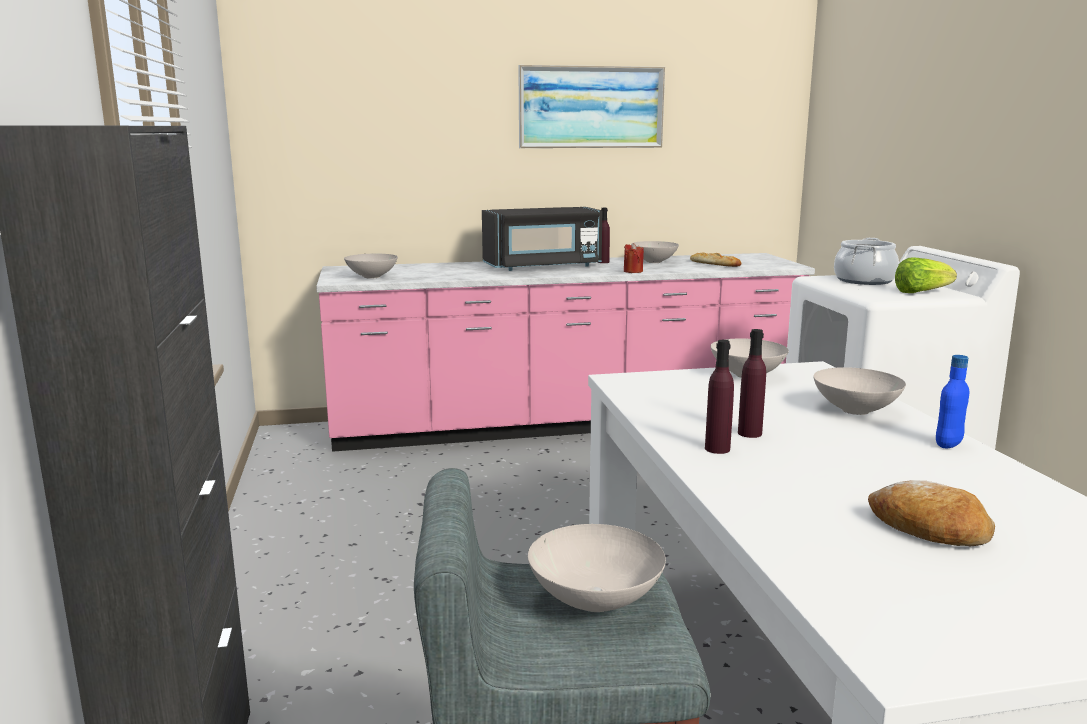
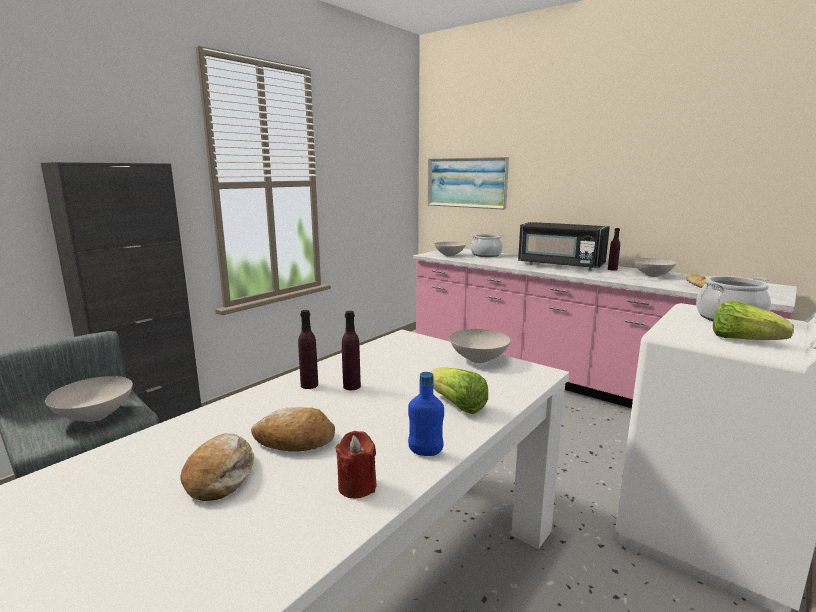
camera: 50 degrees right, 0 degrees up
picture [518,65,665,148] -> picture moved to [428,157,509,210]
red candle [624,243,644,273] -> red candle moved to [335,431,377,498]
white bowl [813,367,906,415] -> lettuce [431,367,488,414]
none -> bread [251,407,335,452]
none -> cooking pot [471,234,504,257]

